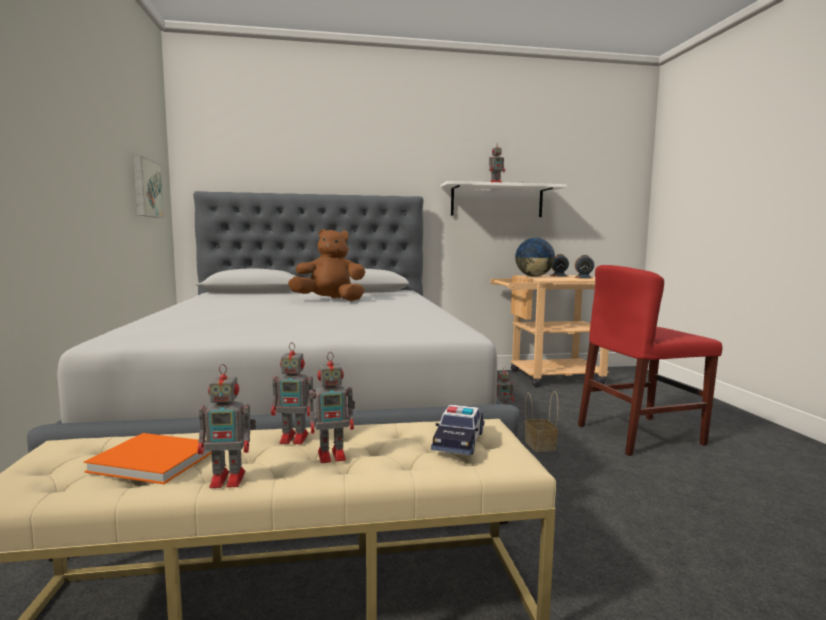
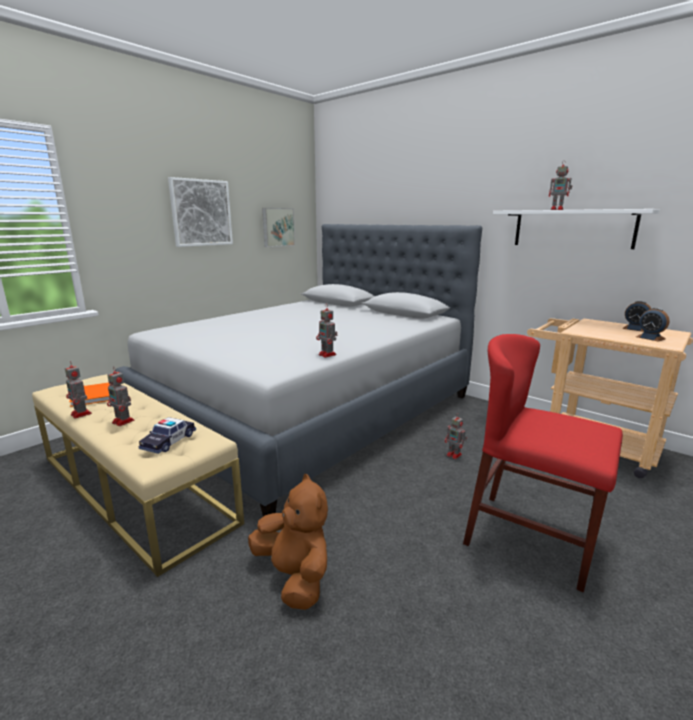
camera: 50 degrees right, 10 degrees up
toy robot [271,342,315,444] -> toy robot moved to [316,304,337,358]
brown plush toy [288,229,365,301] -> brown plush toy moved to [248,474,328,610]
toy car [431,404,484,455] -> toy car turned 45 degrees counterclockwise [138,417,196,454]
globe [515,238,556,277] -> none
basket [525,391,558,452] -> none
none -> picture [168,177,233,247]

